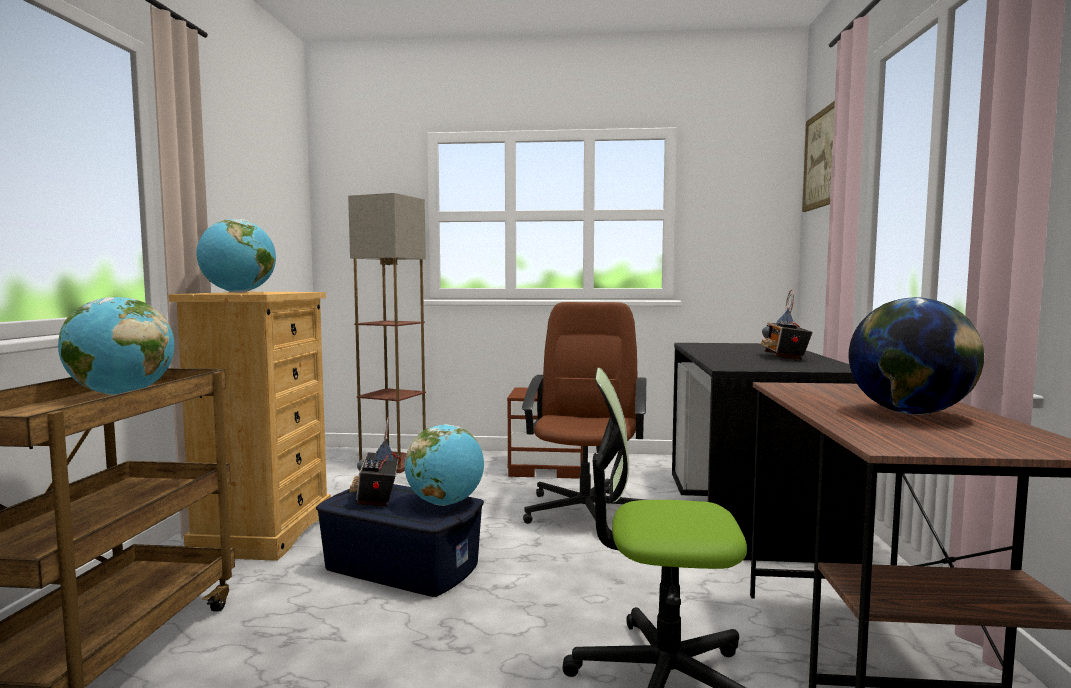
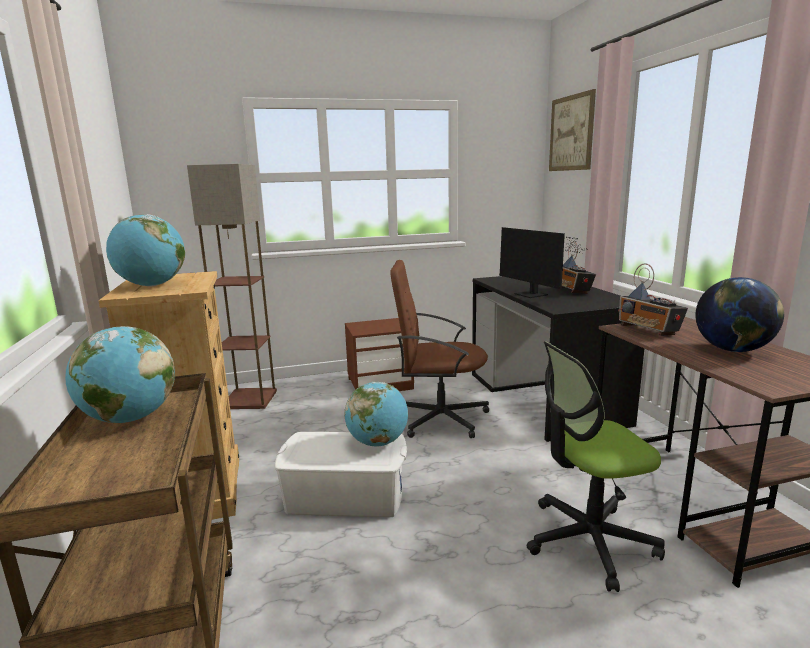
camera: 20 degrees left, 10 degrees up
blue storage box [316,484,484,597] -> white storage box [275,432,407,517]
radio [350,417,401,507] -> radio moved to [618,263,688,336]
brown office chair [522,302,646,538] -> brown office chair turned 75 degrees counterclockwise [390,260,489,438]
none -> monitor [499,227,583,298]

